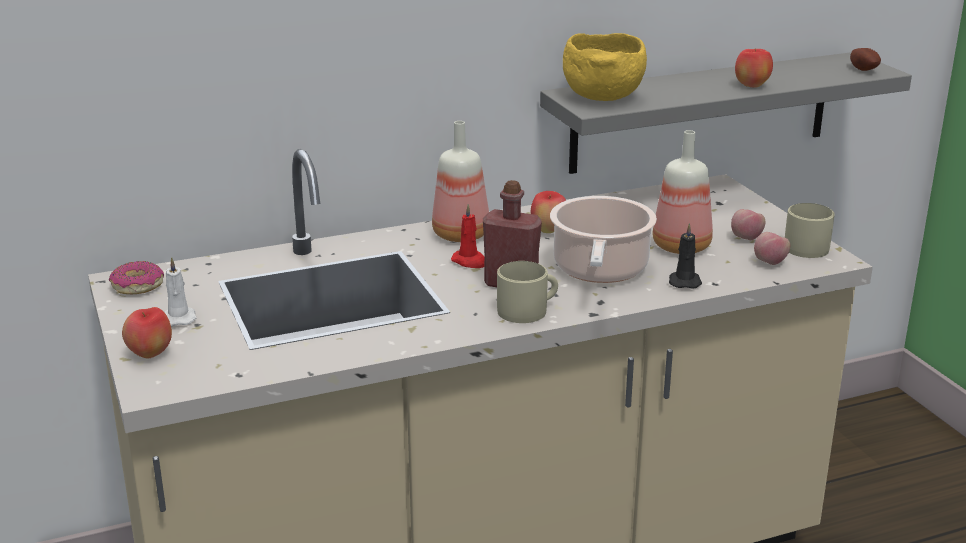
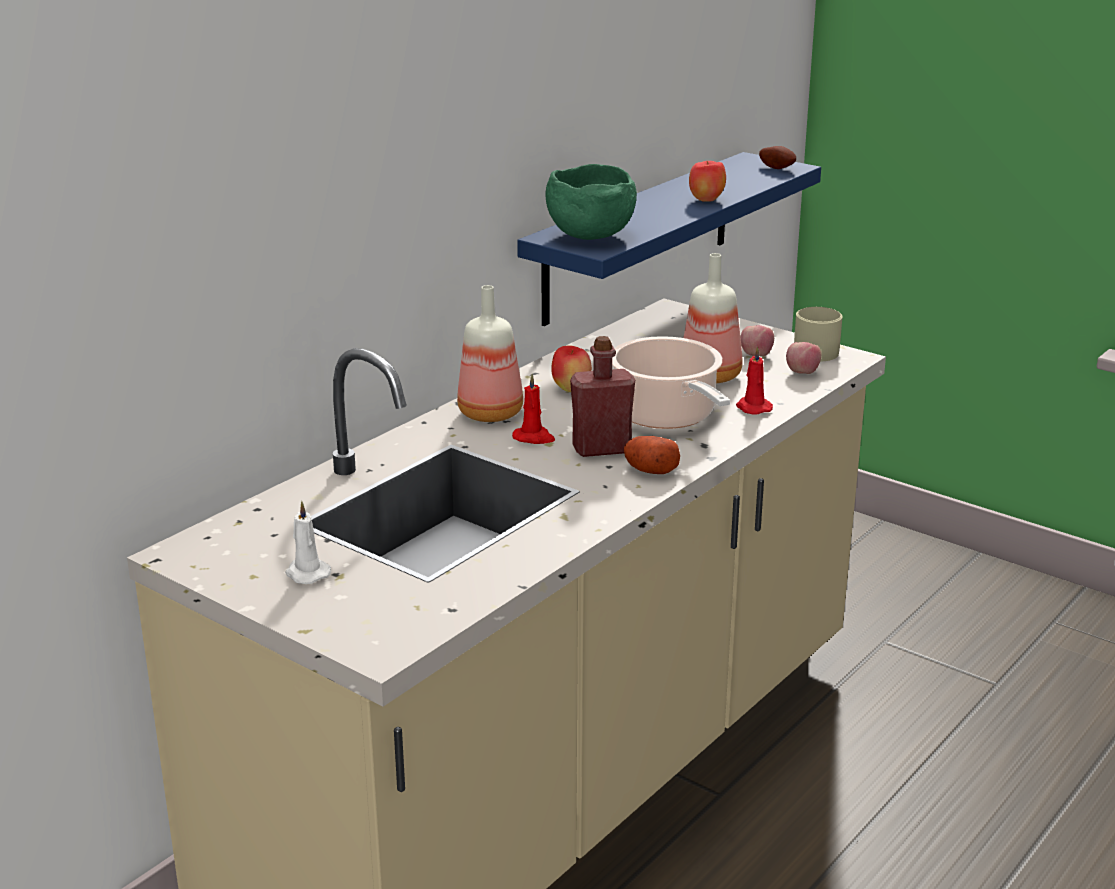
camera: 30 degrees left, 0 degrees up
donut [109,261,164,294] -> none
apple [122,307,172,358] -> none
beige mug [497,261,558,323] -> potato [624,436,680,474]
grey shelf [540,52,912,174] -> blue shelf [517,152,821,326]
yellow bowl [563,33,647,101] -> green bowl [545,164,637,240]
black candle [669,223,702,289] -> red candle [736,346,773,415]

